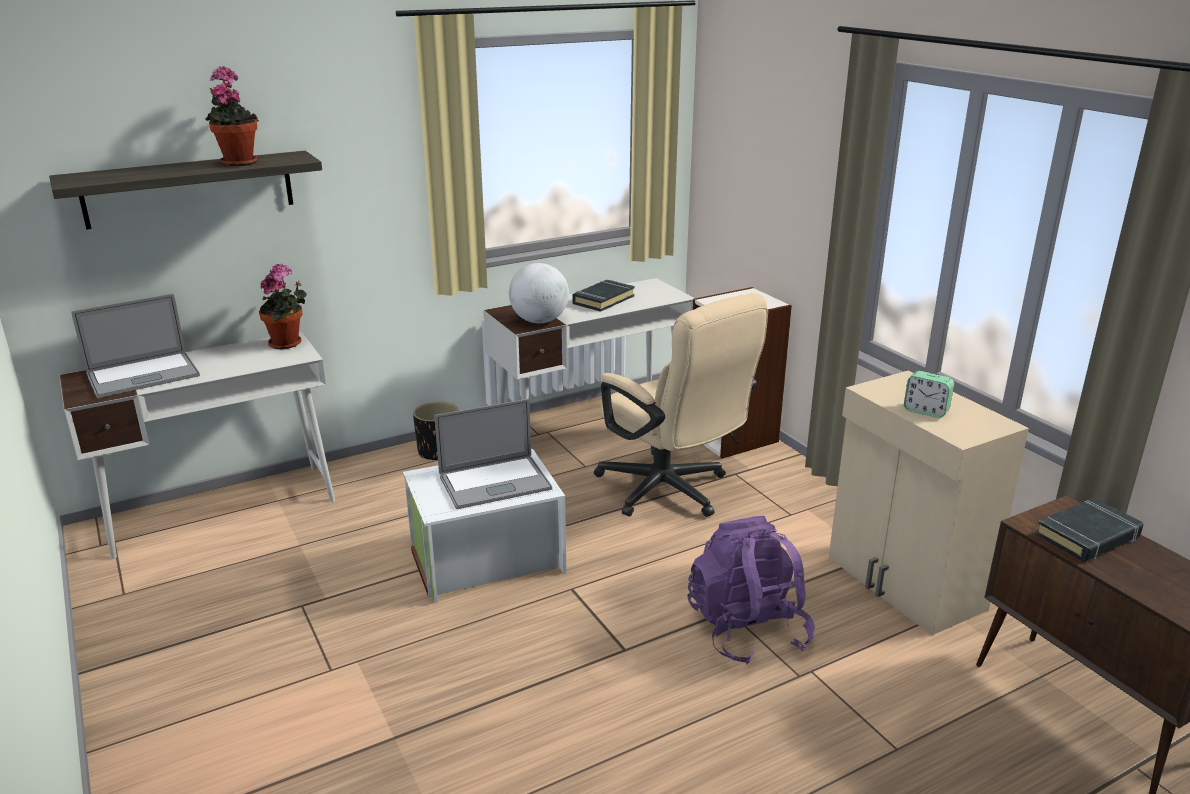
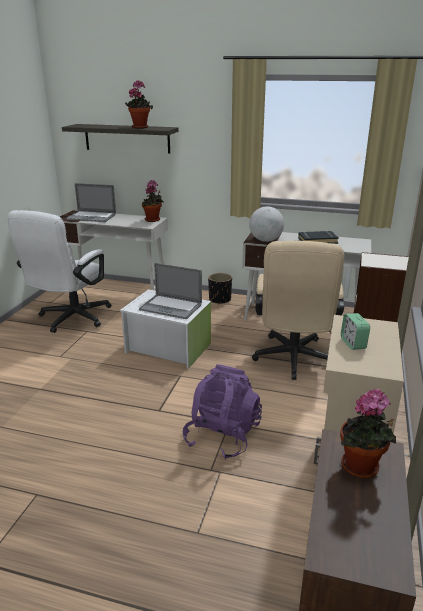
camera: 45 degrees right, 0 degrees up
black book [1035,497,1144,562] -> potted plant [340,389,396,478]
none -> white office chair [7,210,111,333]

